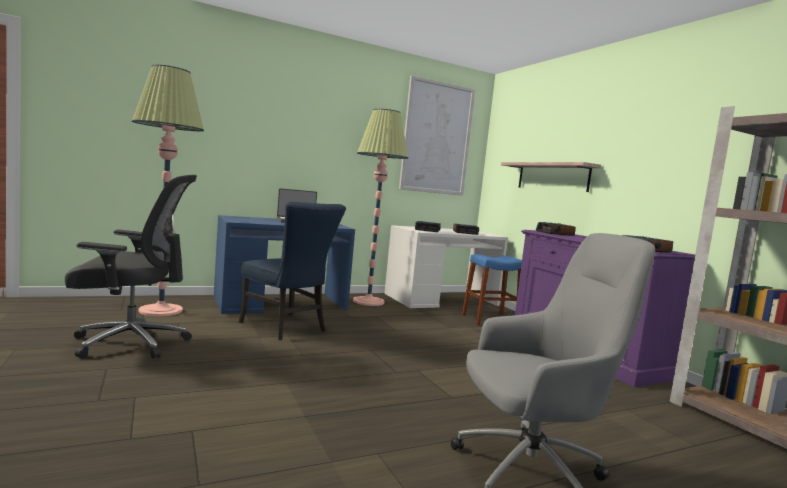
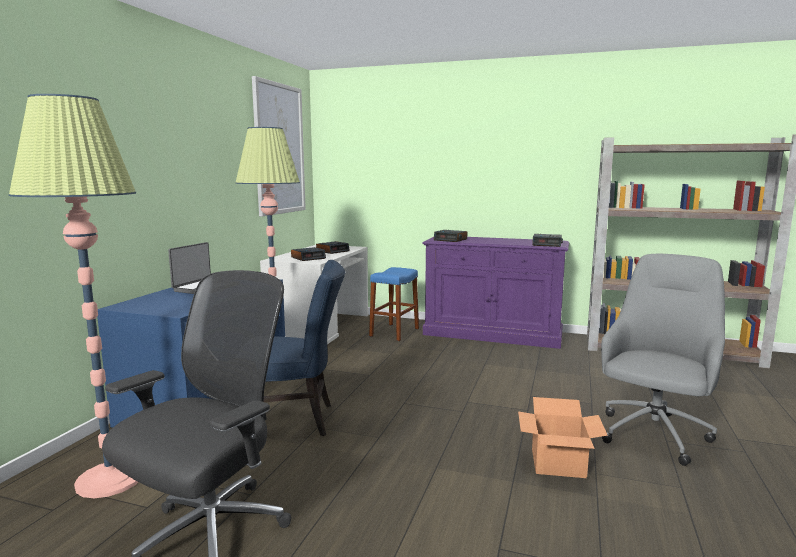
camera: 45 degrees left, 5 degrees up
shelf [501,162,601,192] -> none
none -> cardboard box [518,397,608,478]

